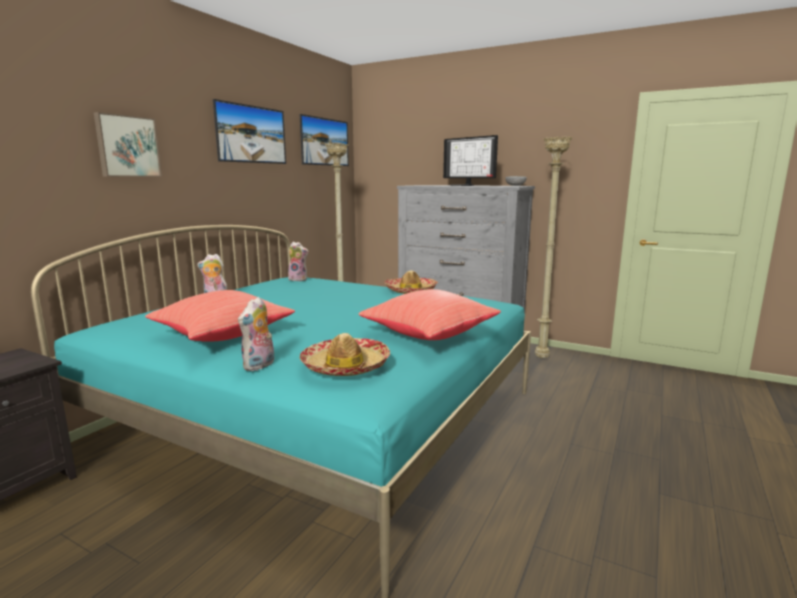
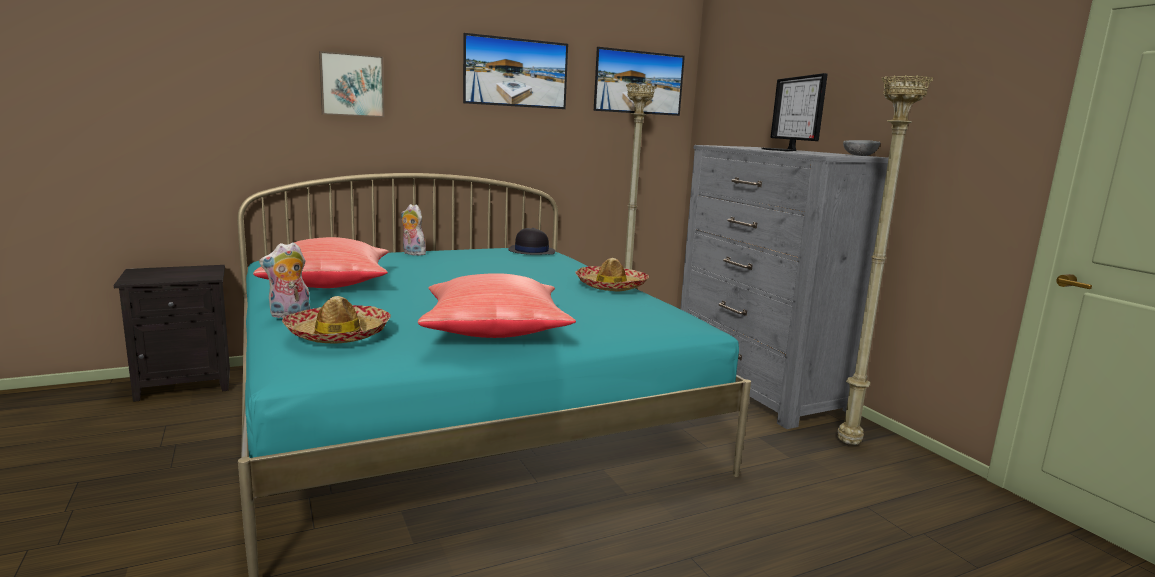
camera: 35 degrees right, 0 degrees up
plush toy [287,242,309,281] -> black hat [508,228,555,255]

